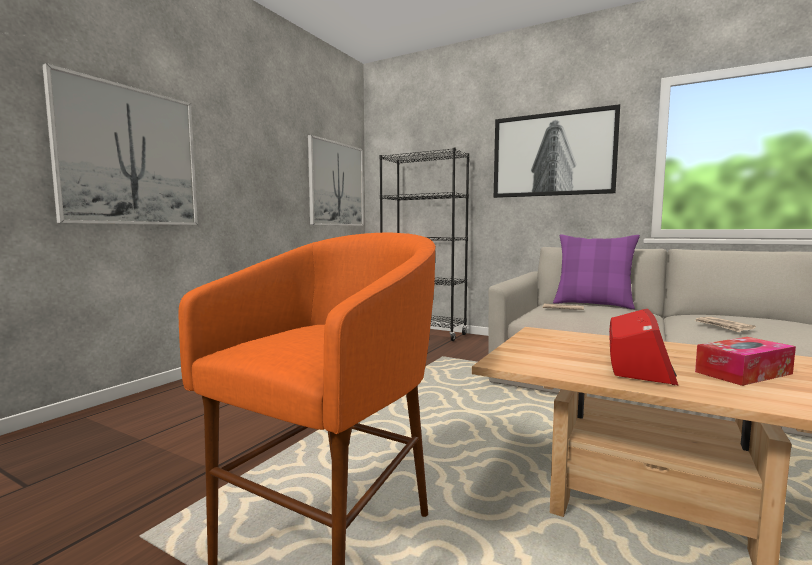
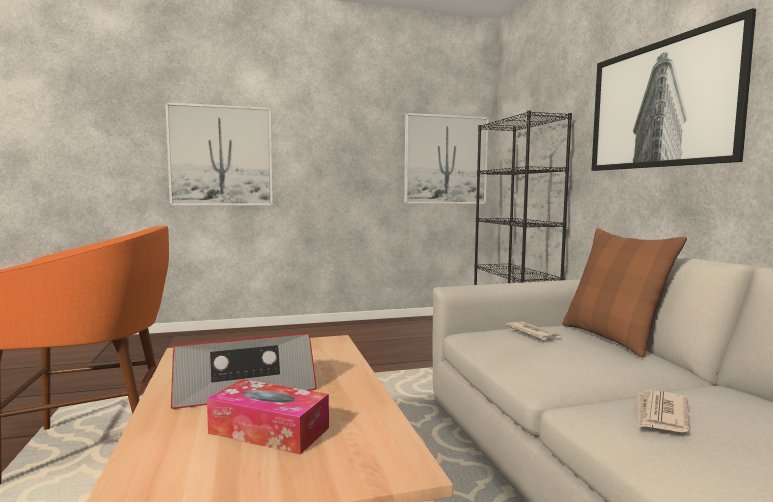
camera: 45 degrees right, 0 degrees up
purple pillow [553,234,640,309] -> brown pillow [562,228,687,358]

